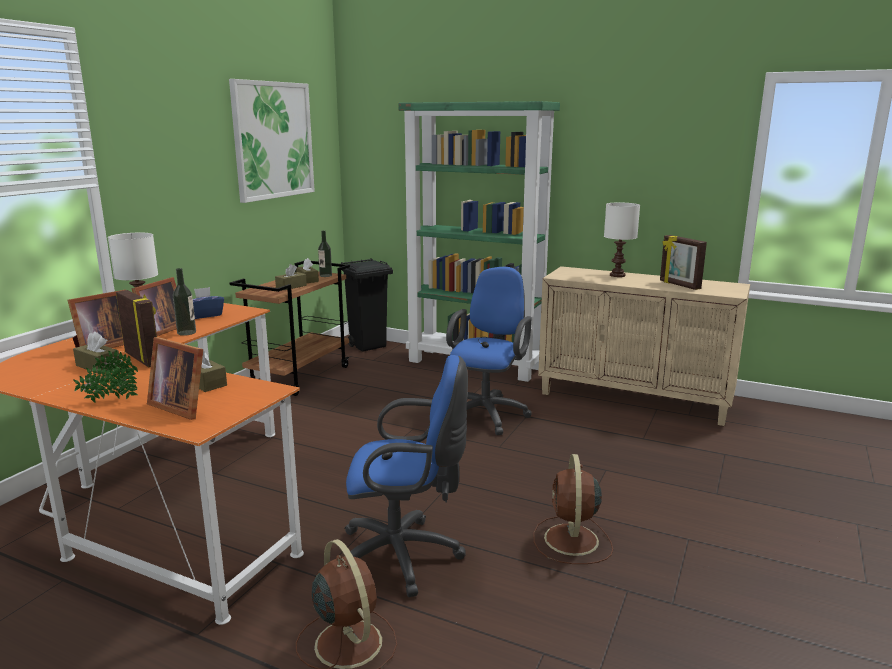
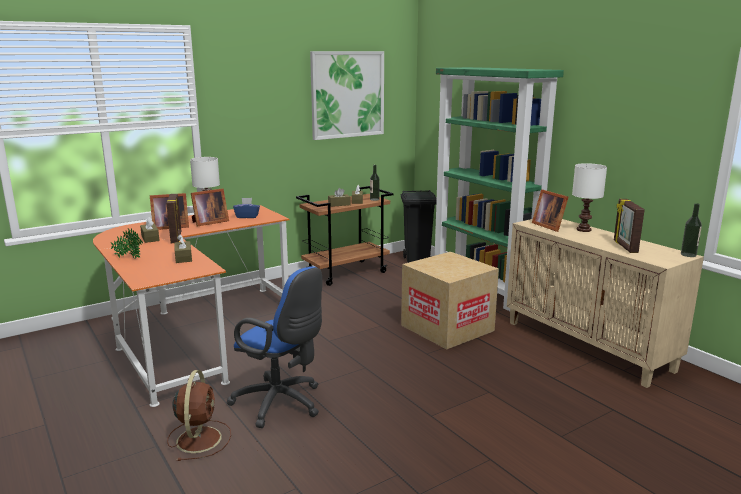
camera: 30 degrees right, 0 degrees up
picture frame [147,337,203,420] -> picture frame moved to [532,189,569,232]
bottle [173,268,196,336] -> bottle moved to [681,203,702,257]
blue office chair [446,267,532,435] -> cardboard box [401,252,499,350]
brown fan [533,454,613,564] -> none

